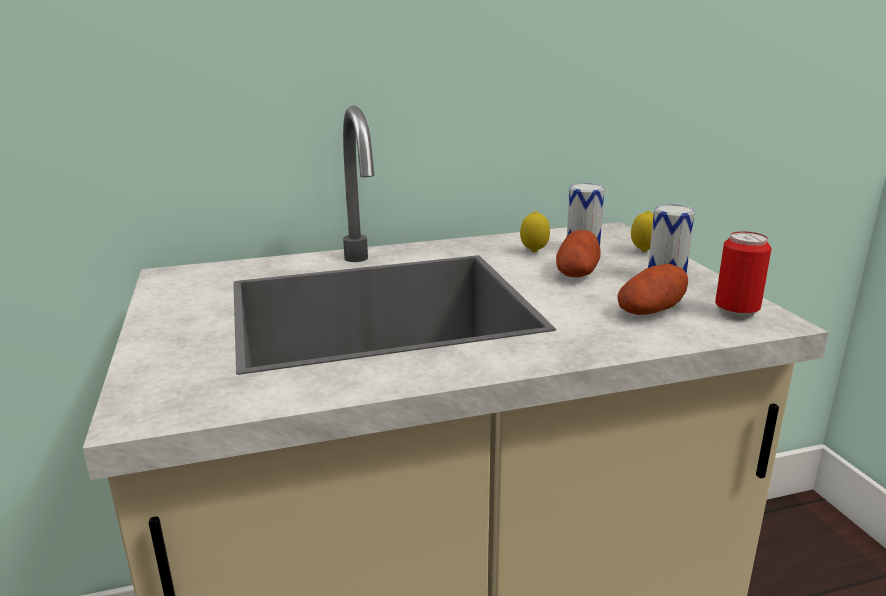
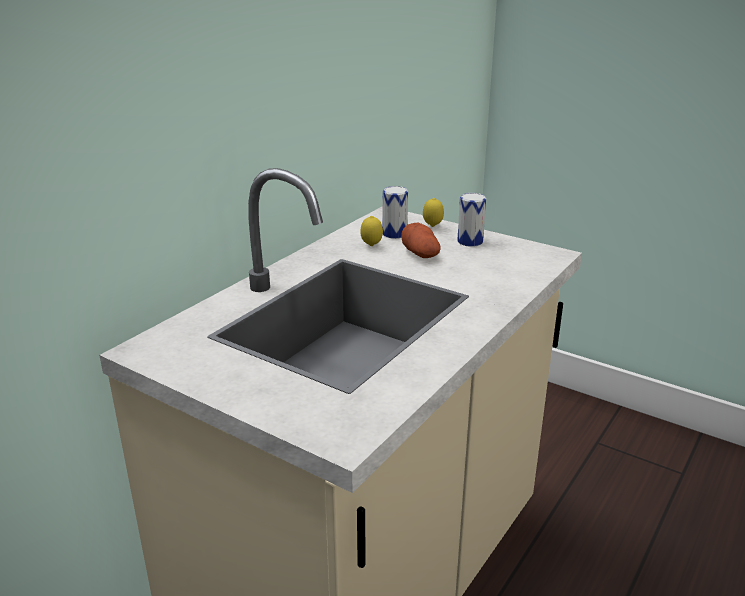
camera: 40 degrees left, 5 degrees up
potato [617,264,688,315] -> none
can [715,231,772,320] -> none

